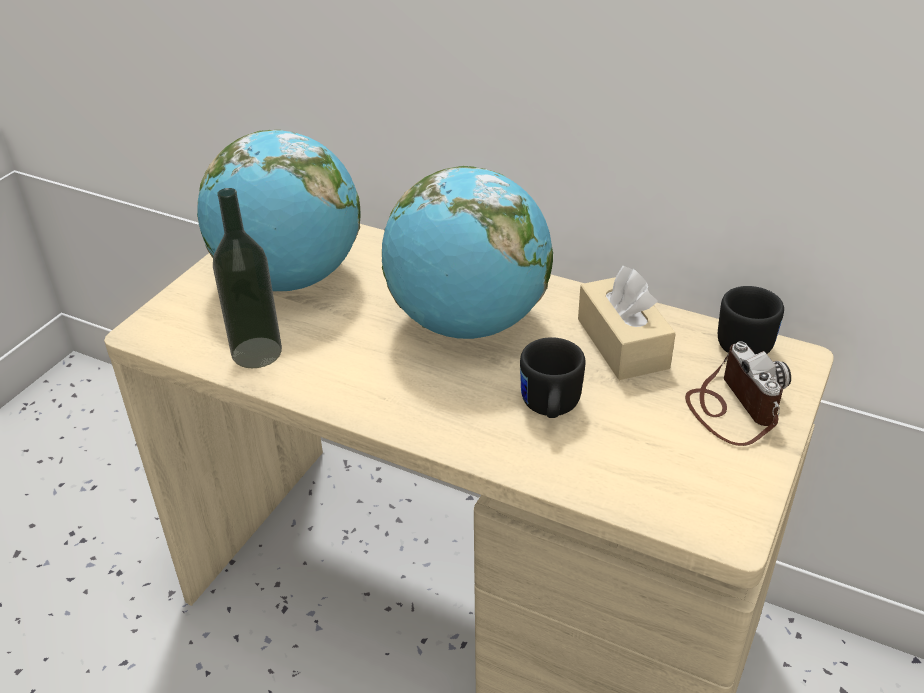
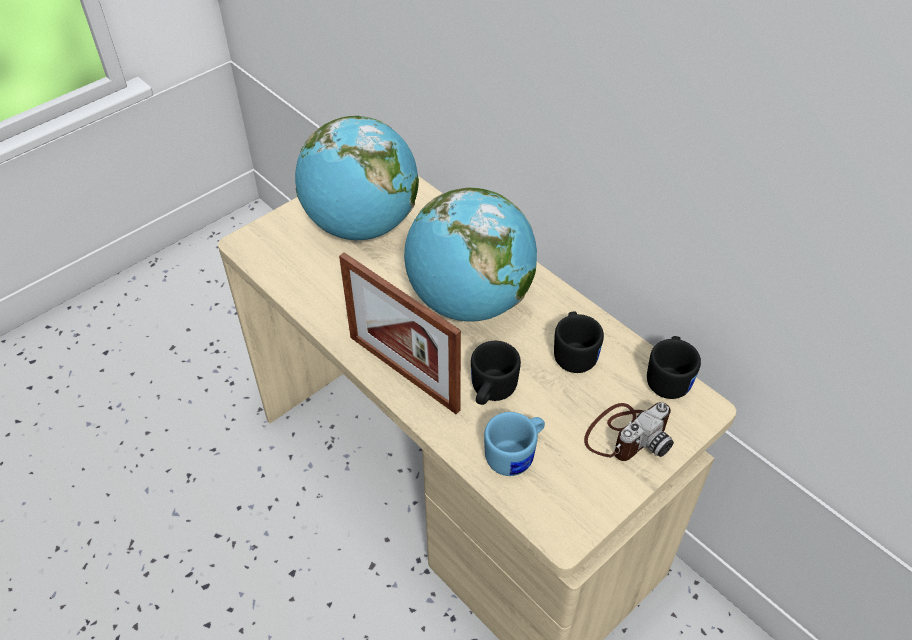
camera: 20 degrees right, 10 degrees up
bottle [213,188,282,368] -> none
beige tissue box [578,266,676,380] -> black mug [554,312,604,373]
camera [685,341,791,446] -> camera turned 45 degrees clockwise [584,402,674,461]
none -> picture frame [339,252,461,414]
none -> blue mug [484,412,545,476]

